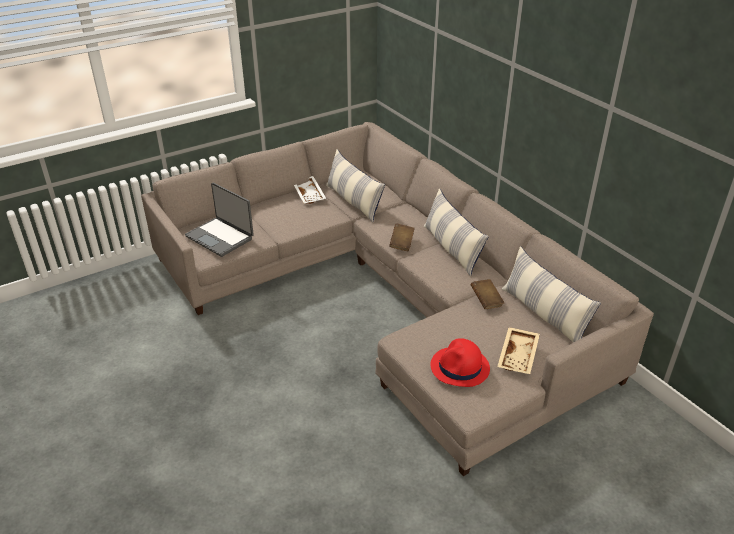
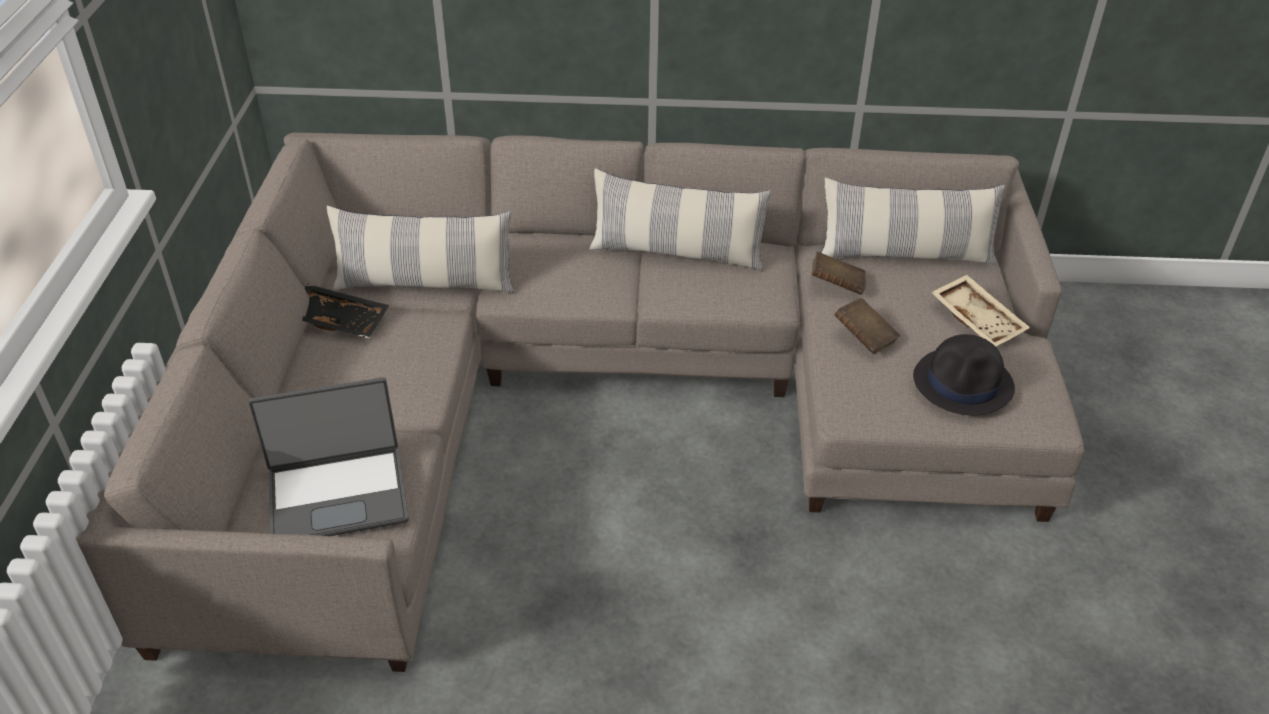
camera: 55 degrees left, 5 degrees up
white tray [294,176,326,204] -> black tray [302,284,389,338]
brown book [389,223,415,251] -> brown book moved to [834,298,900,354]
red hat [430,338,490,387] -> black hat [913,334,1015,416]

